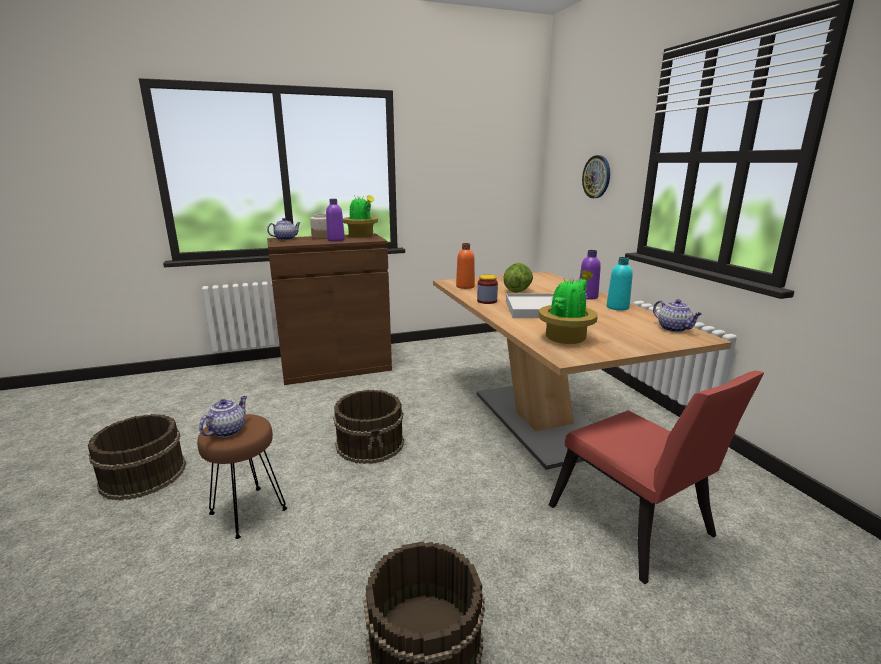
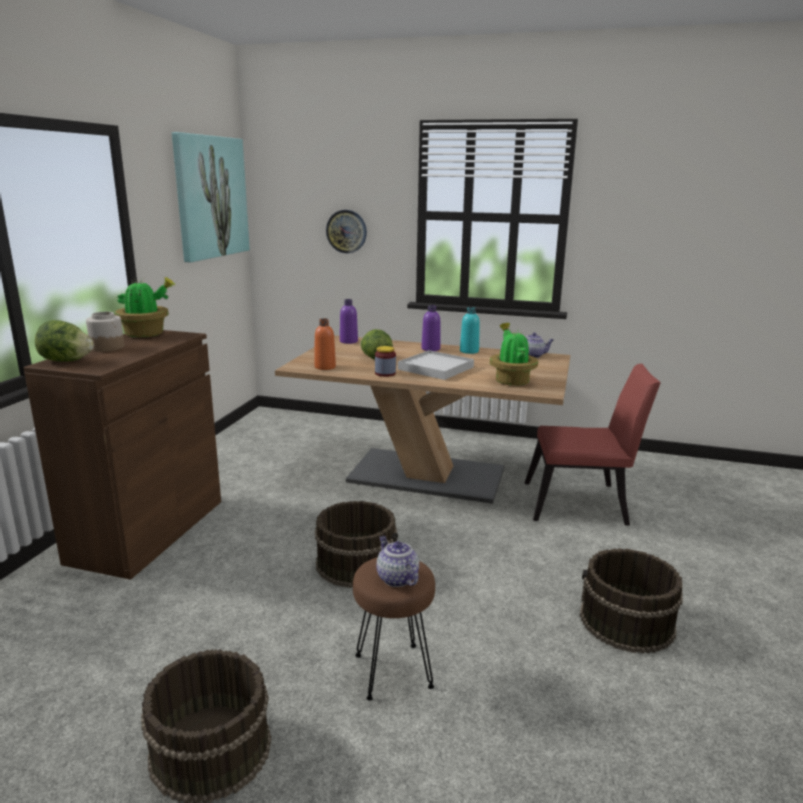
camera: 55 degrees left, 0 degrees up
teapot [267,218,301,240] -> lettuce [35,320,94,361]
purple bottle [326,199,345,242] -> purple bottle moved to [340,299,358,344]
none -> picture [172,132,250,262]

